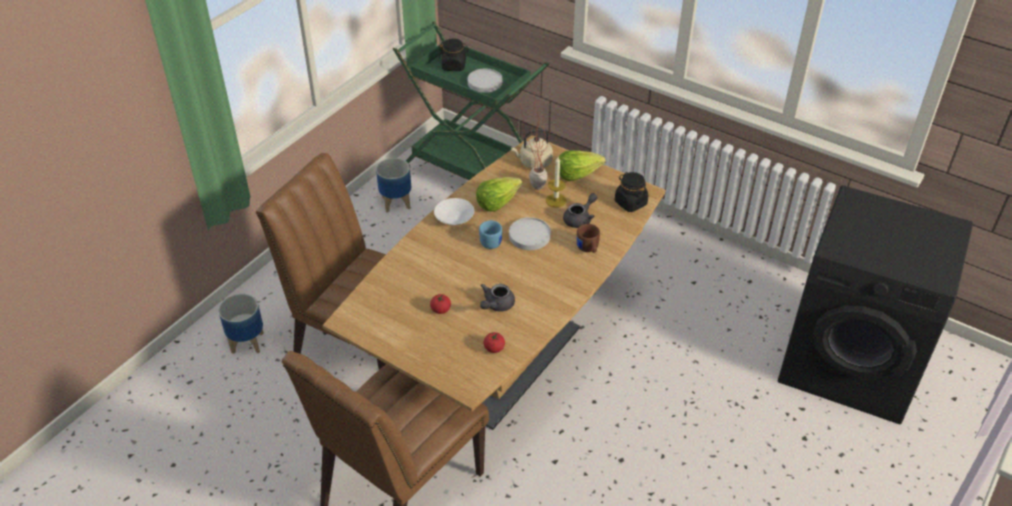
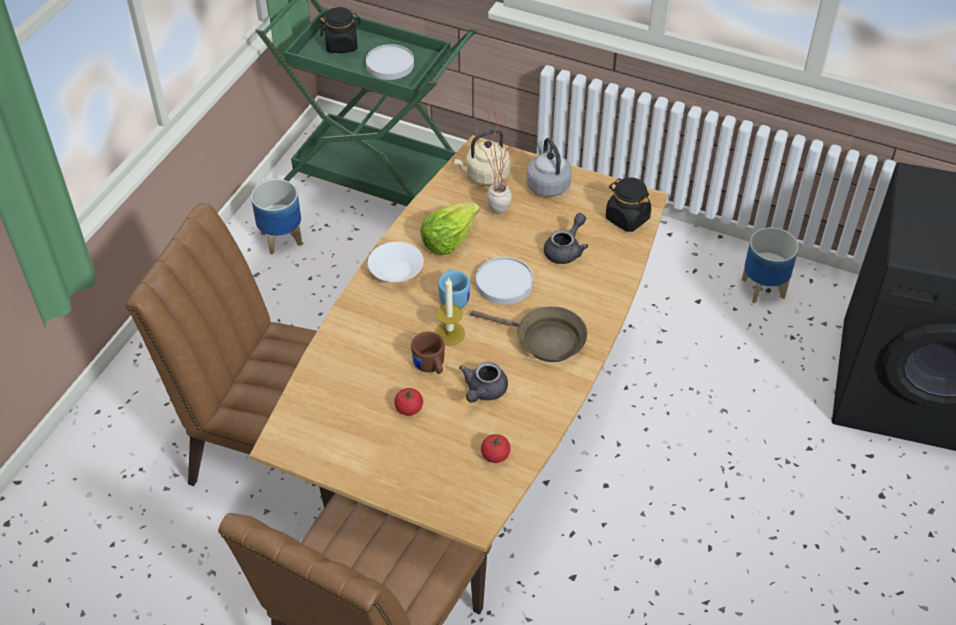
camera: 10 degrees left, 5 degrees up
planter [219,294,264,354] -> planter moved to [742,227,799,304]
candle [546,157,567,208] -> candle moved to [435,277,465,346]
lettuce [559,150,606,181] -> grey kettle [526,138,572,197]
brown mug [577,224,600,253] -> brown mug moved to [411,332,445,374]
none -> brown frying pan [470,306,587,362]

